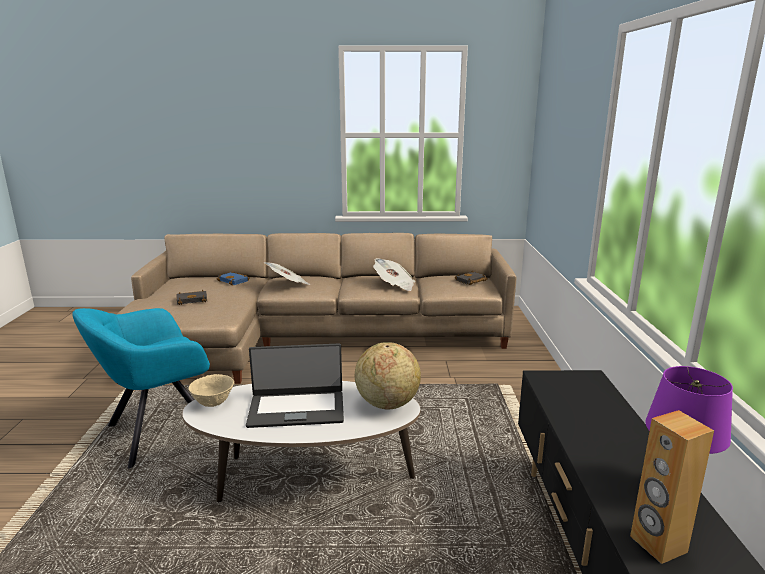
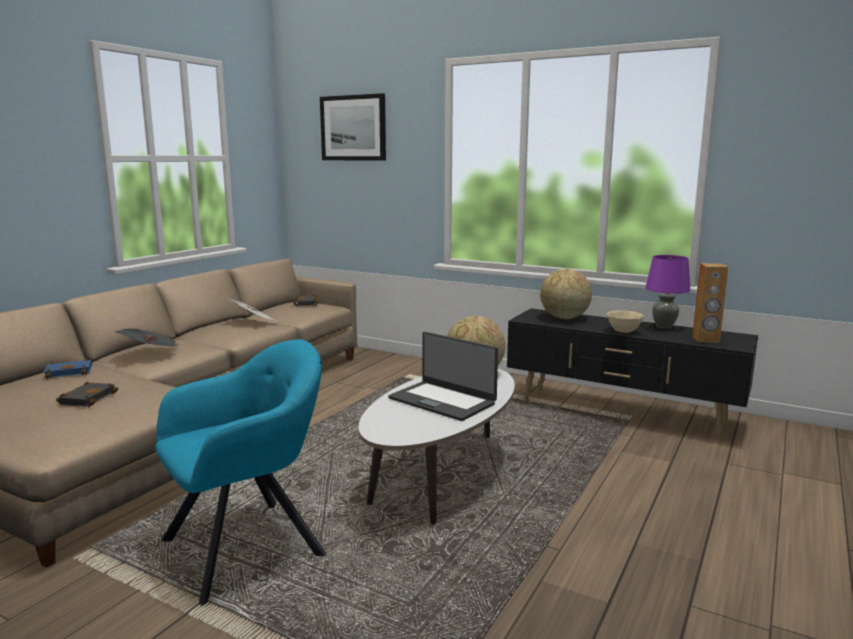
camera: 60 degrees left, 5 degrees down
turquoise armchair [72,308,210,468] -> turquoise armchair turned 120 degrees counterclockwise [155,339,327,607]
beige bowl [189,374,234,407] -> beige bowl moved to [607,310,644,333]
laptop [246,344,344,428] -> laptop turned 105 degrees clockwise [388,332,498,421]
none -> picture [320,93,386,161]
none -> globe [540,269,592,319]

